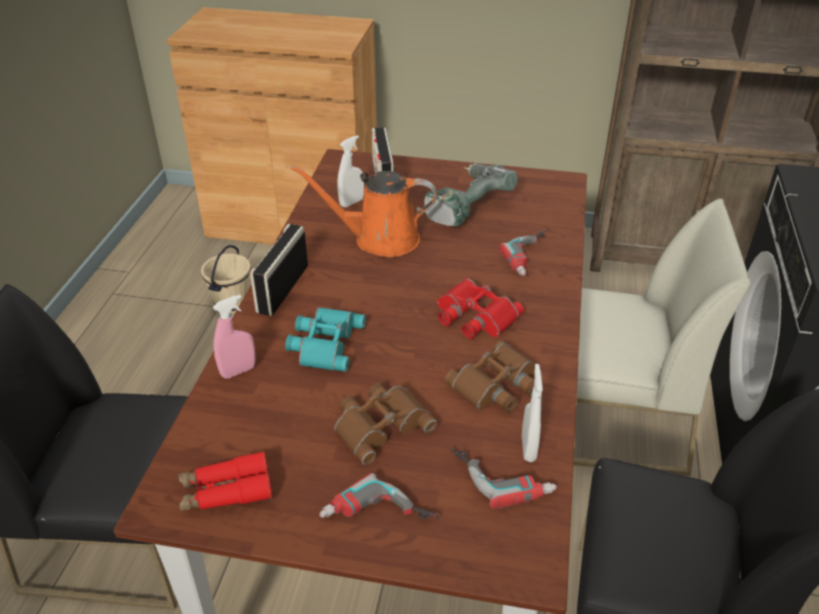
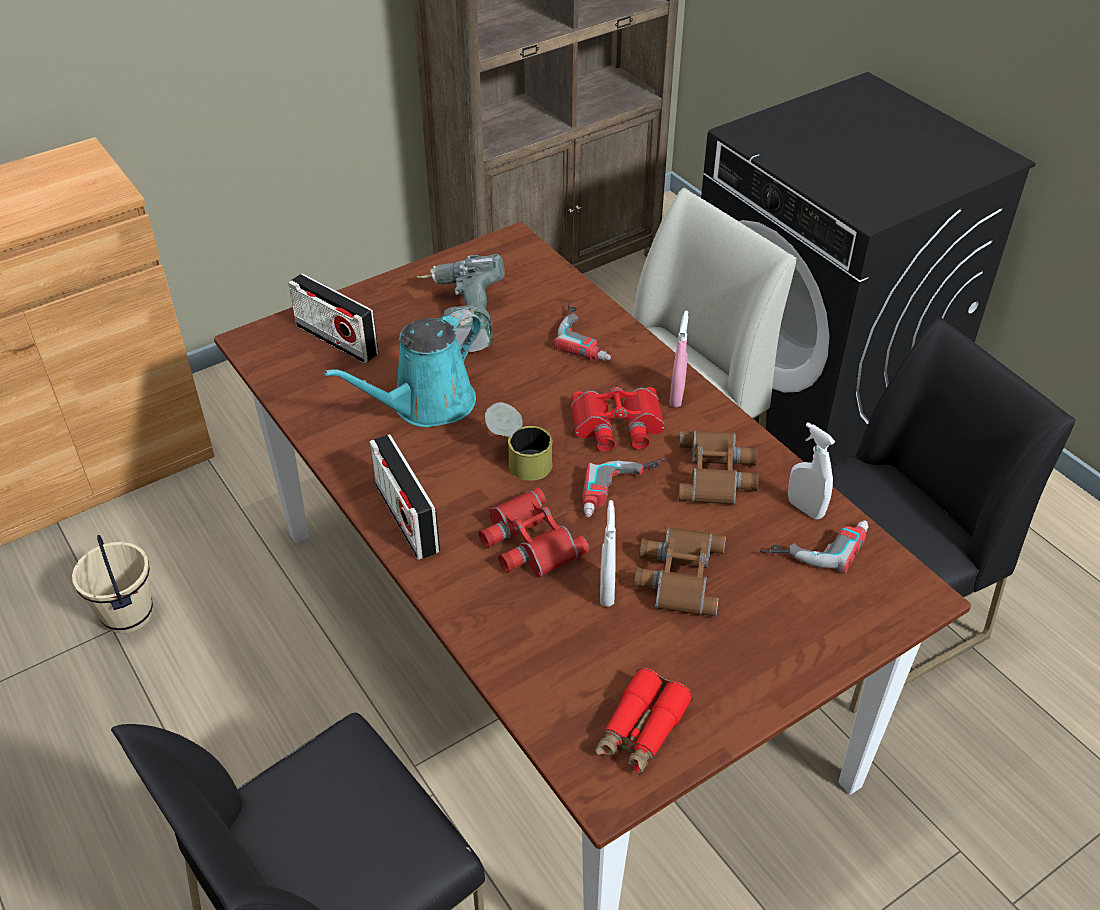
camera: 45 degrees left, 5 degrees up
pink spray bottle [213,295,256,379] -> pink spray bottle moved to [669,311,688,408]
turquoise binoculars [285,307,366,372] -> red binoculars [479,488,589,577]
orange watering can [291,165,437,257] -> turquoise watering can [324,309,482,427]
power drill [319,473,440,519] -> power drill moved to [582,459,666,517]
white spray bottle [338,135,364,207] -> white spray bottle moved to [600,500,616,607]
none -> can [485,402,553,481]

